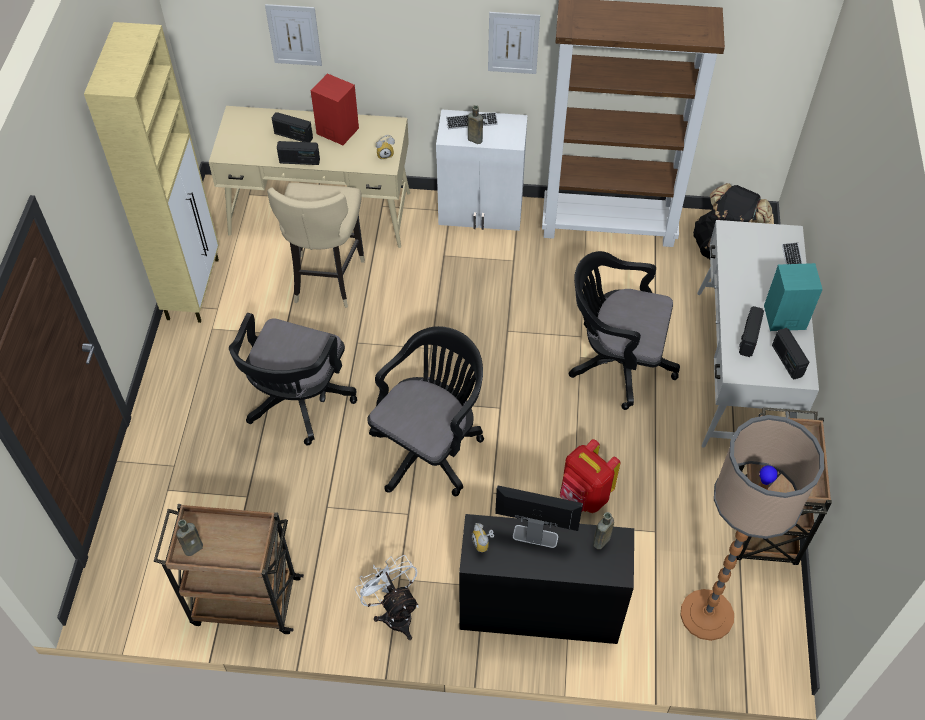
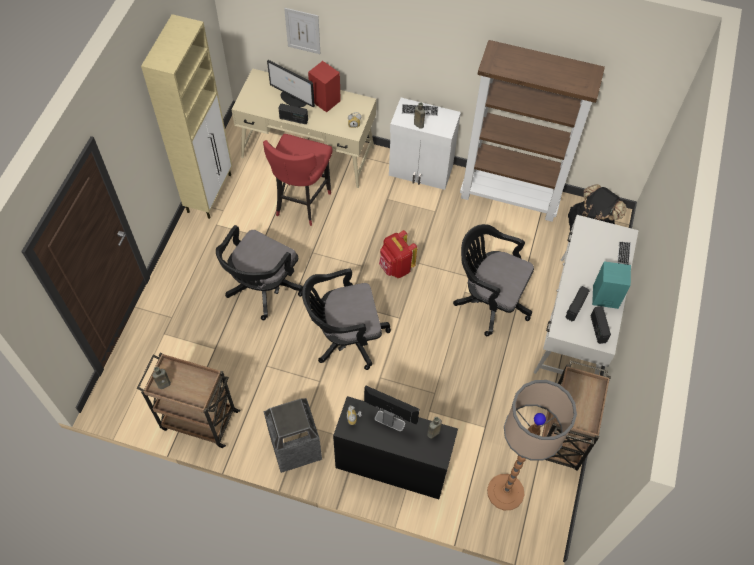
camera: 10 degrees right, 5 degrees up
beige stool [267,183,365,308] -> red stool [263,134,332,226]
radio [272,112,313,142] -> monitor [267,60,315,107]
white fan [355,555,419,640] -> trash can [264,398,322,473]
black office chair [368,326,484,496] -> black office chair turned 150 degrees counterclockwise [302,269,391,370]
picture [488,12,540,74] -> none
red backpack [560,439,621,513] -> red backpack moved to [379,230,417,278]

